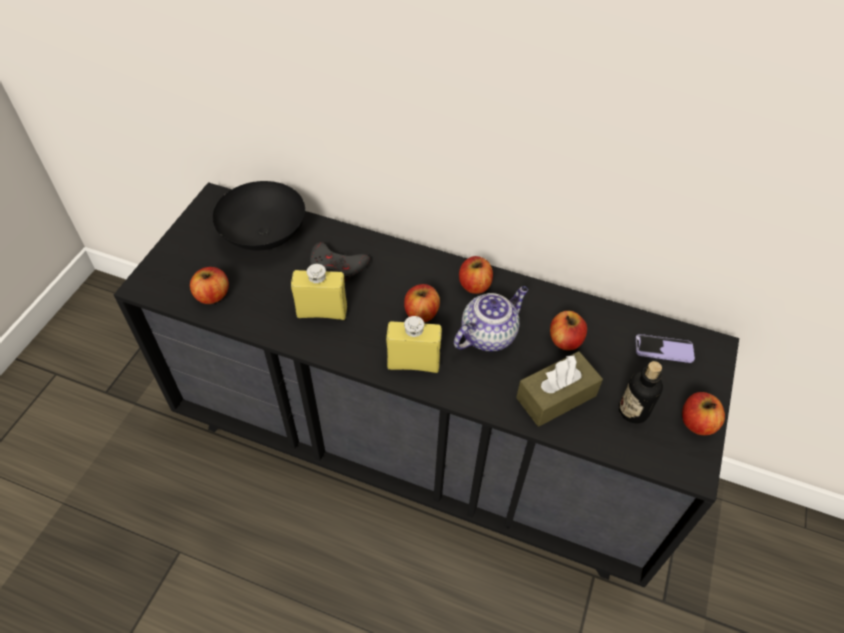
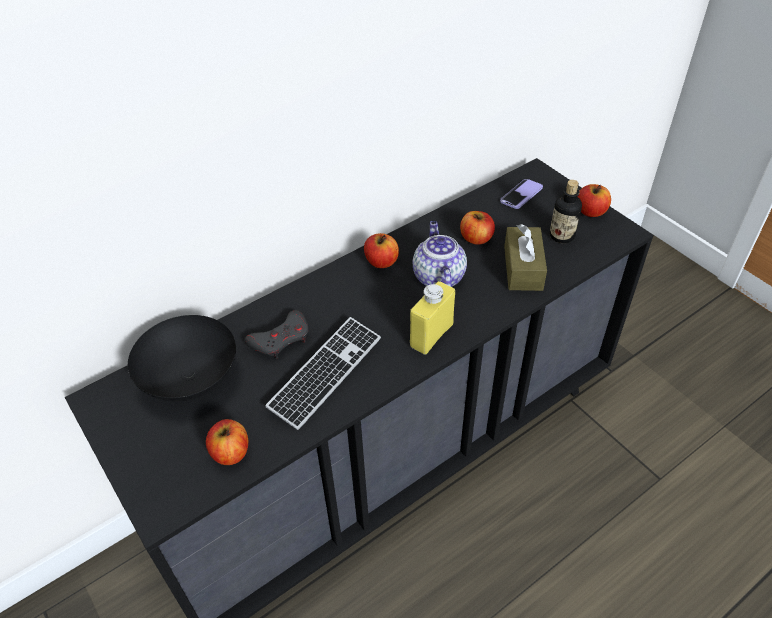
camera: 55 degrees left, 5 degrees down
yellow bottle [291,264,347,320] -> keyboard [265,317,381,430]
apple [404,284,440,322] -> none

